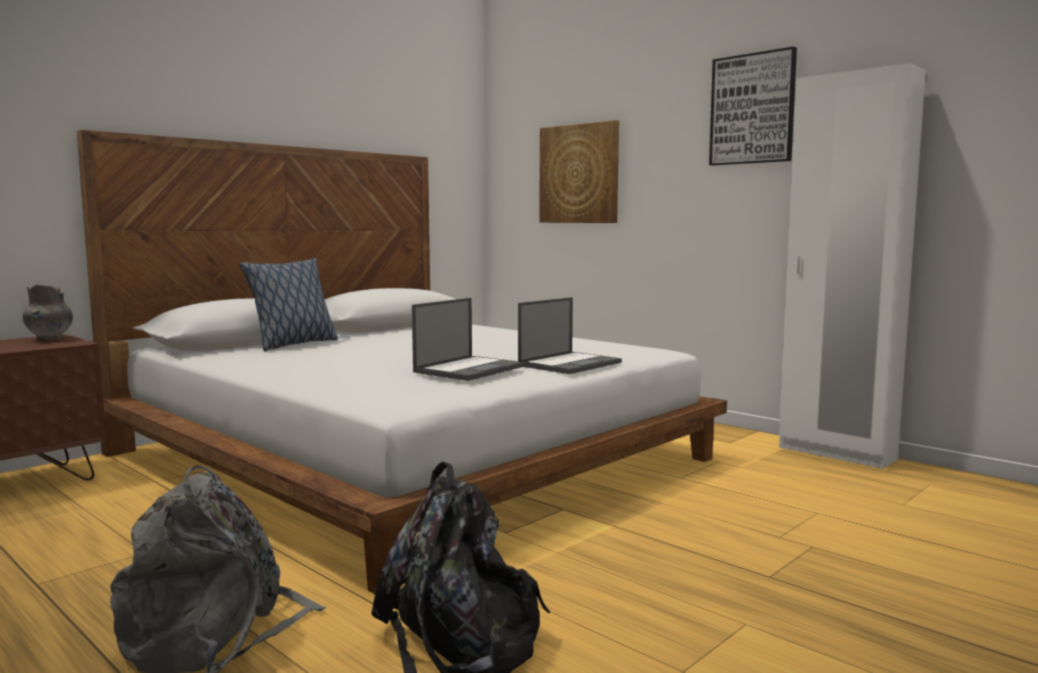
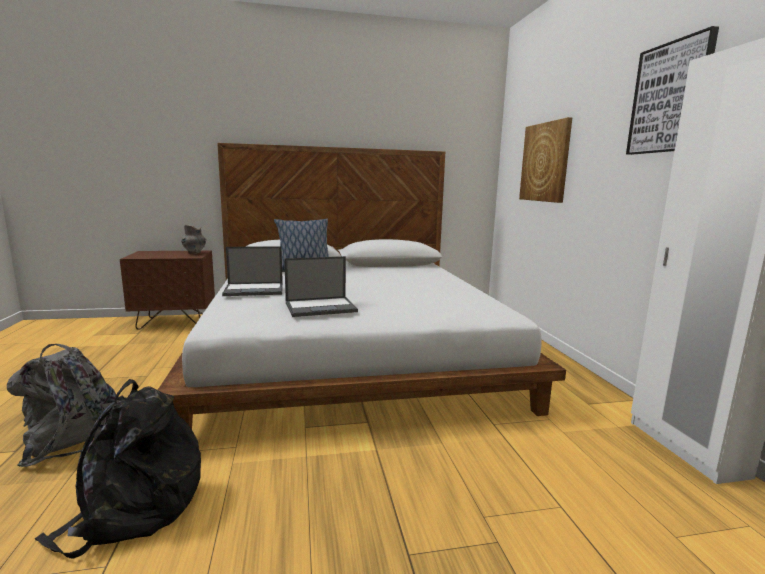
camera: 35 degrees right, 5 degrees up
laptop [518,297,622,374] -> laptop moved to [222,246,283,296]

